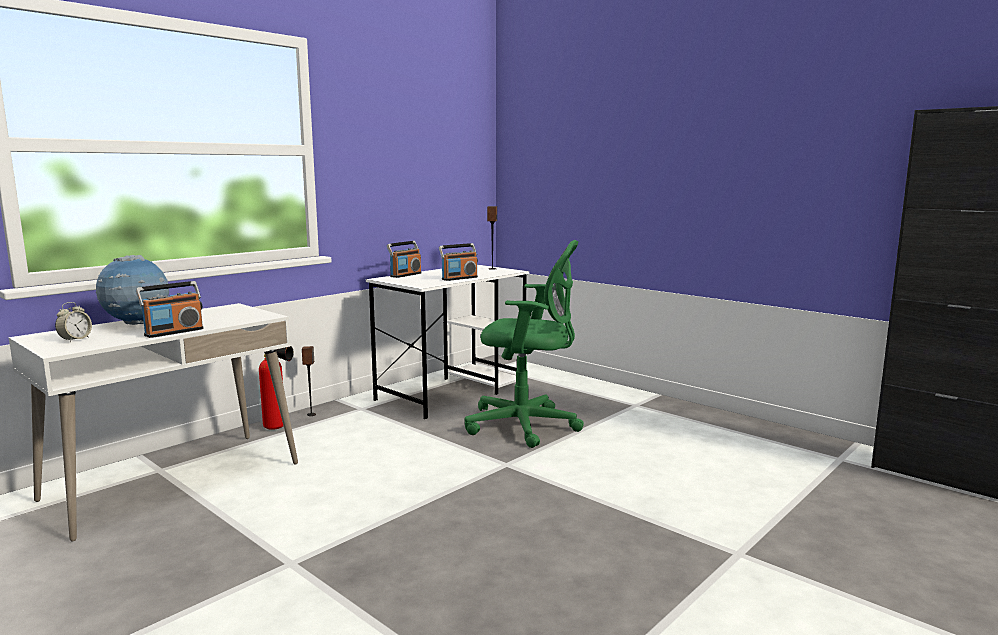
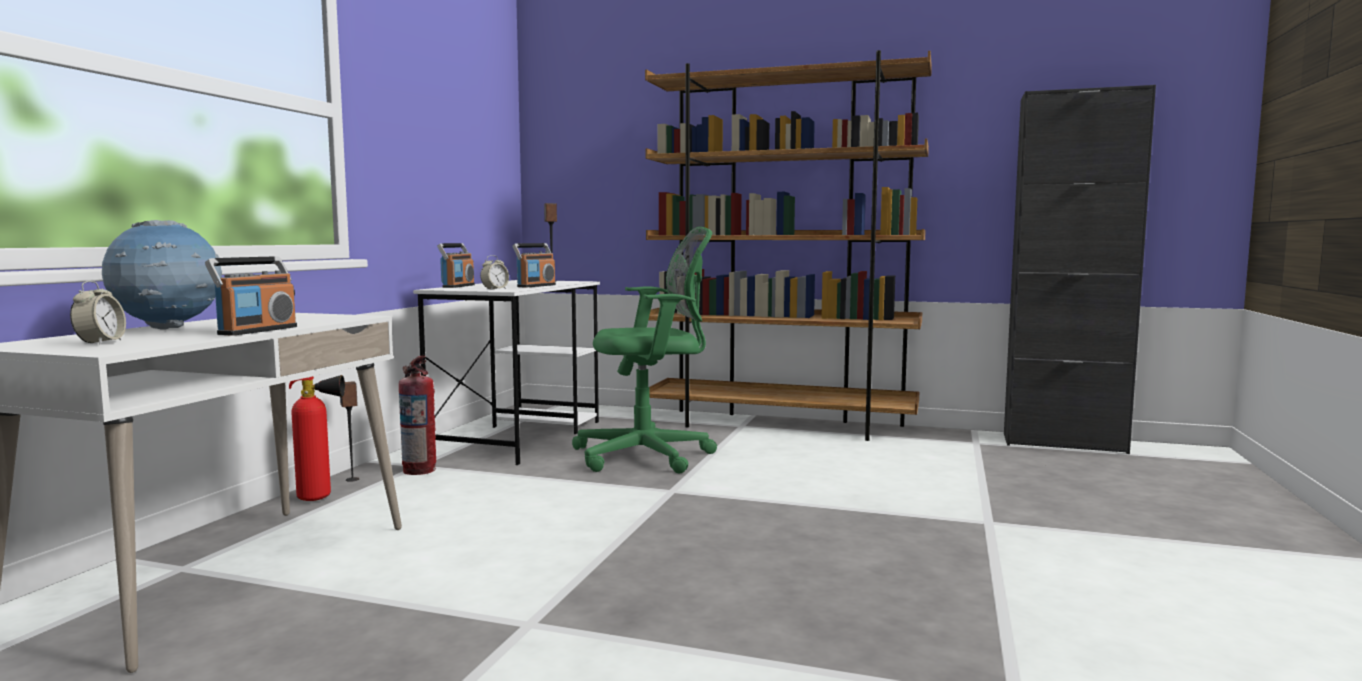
camera: 25 degrees left, 5 degrees down
none -> fire extinguisher [399,356,436,475]
none -> alarm clock [480,255,509,290]
none -> brown bookcase [645,50,932,441]

